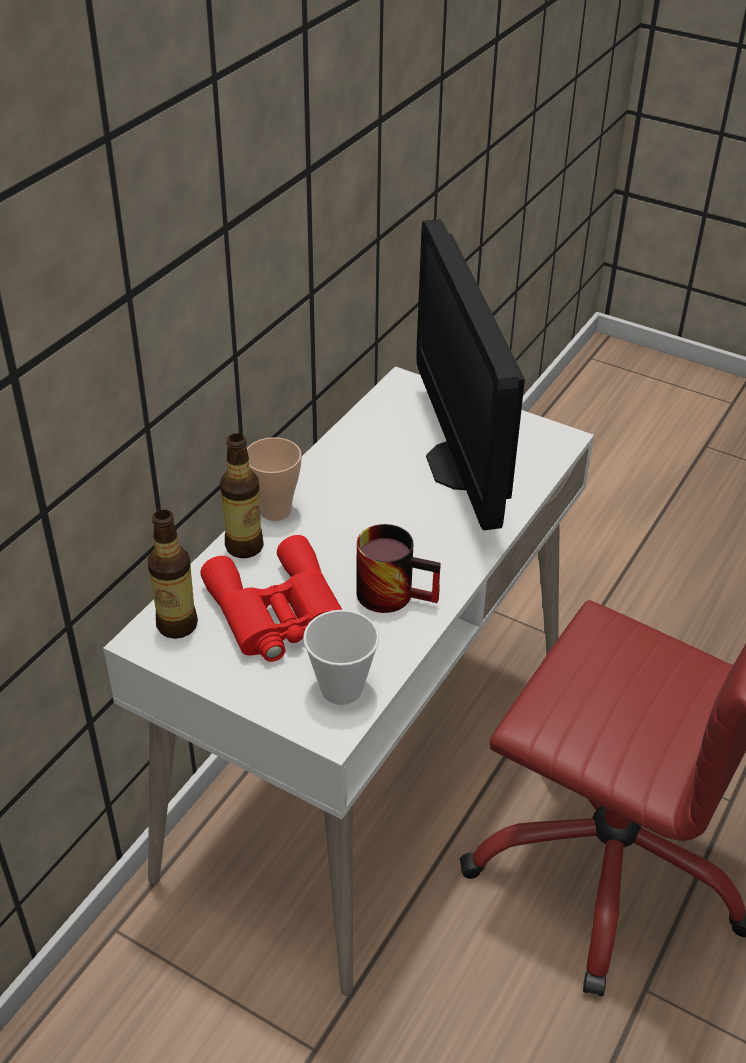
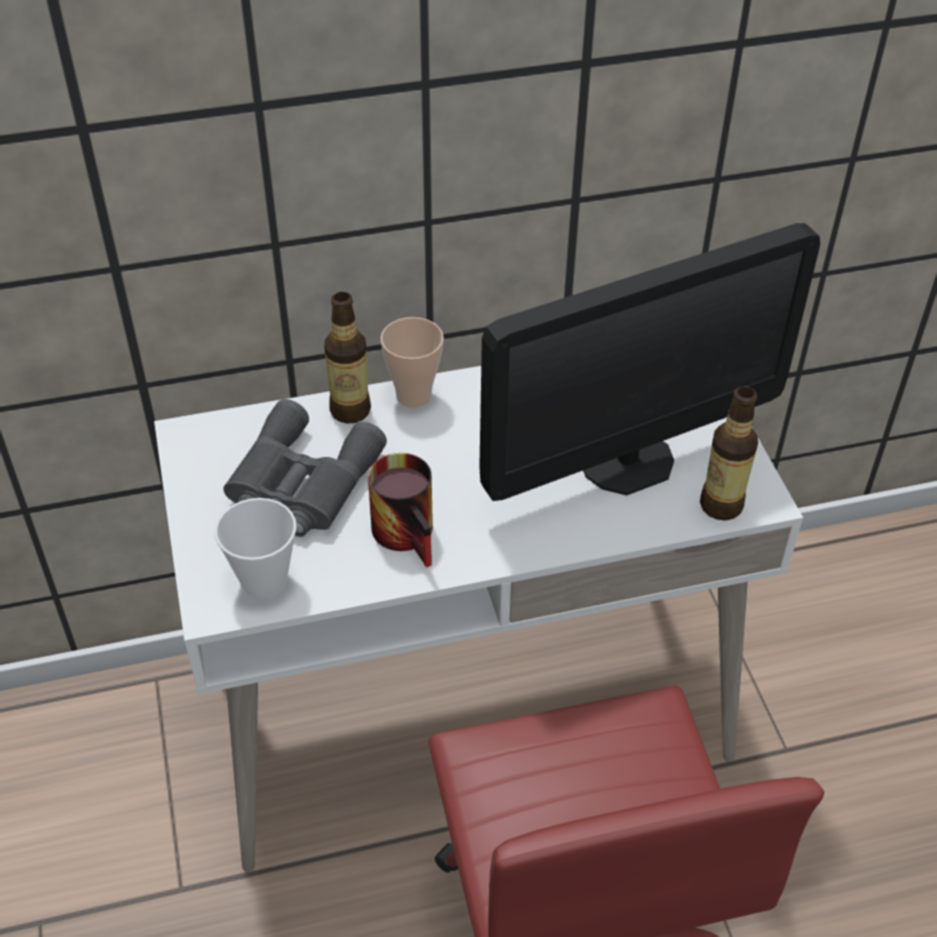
camera: 45 degrees right, 5 degrees up
bottle [148,510,198,639] -> bottle moved to [700,386,758,521]
red binoculars [200,535,342,662] -> grey binoculars [223,399,387,537]
monitor [416,219,525,530] -> monitor turned 150 degrees counterclockwise [479,223,820,501]

